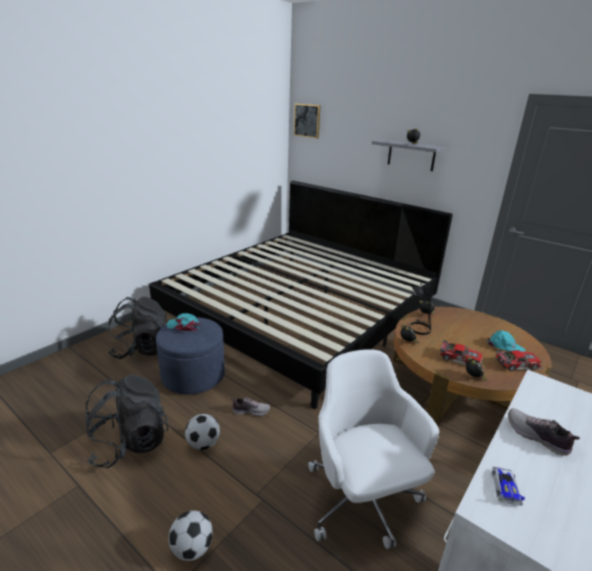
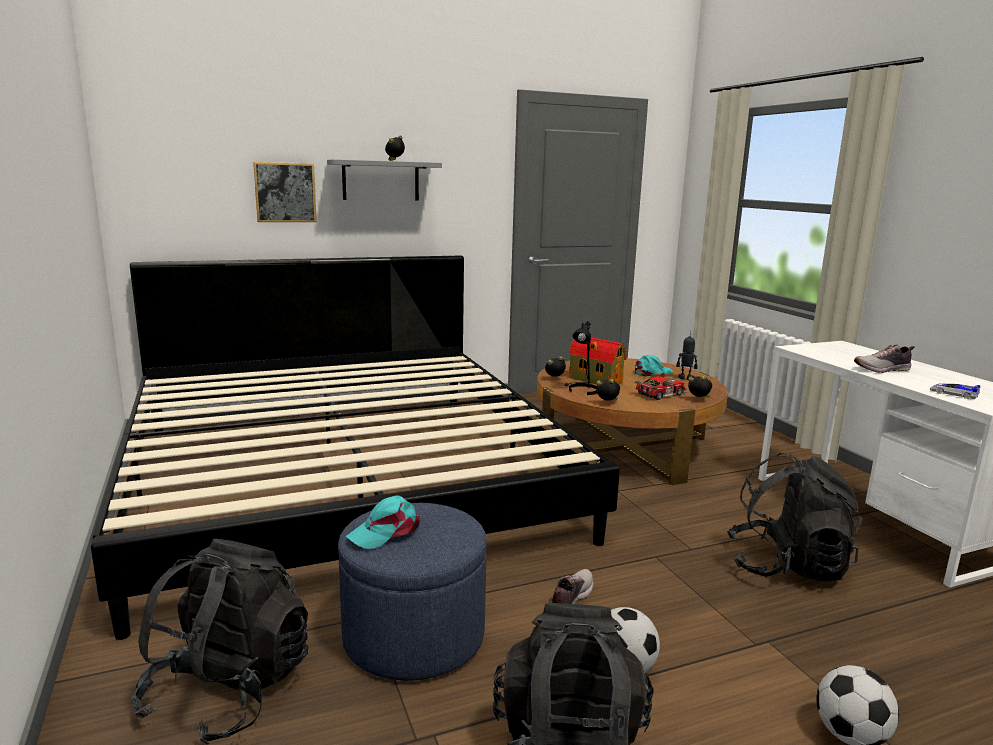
camera: 60 degrees left, 10 degrees down
picture [294,103,320,138] -> picture moved to [253,162,317,222]
white office chair [308,349,439,549] -> black backpack [727,453,862,582]
toy car [496,350,543,371] -> toy robot [676,331,698,380]
none -> toy house [569,337,626,385]

